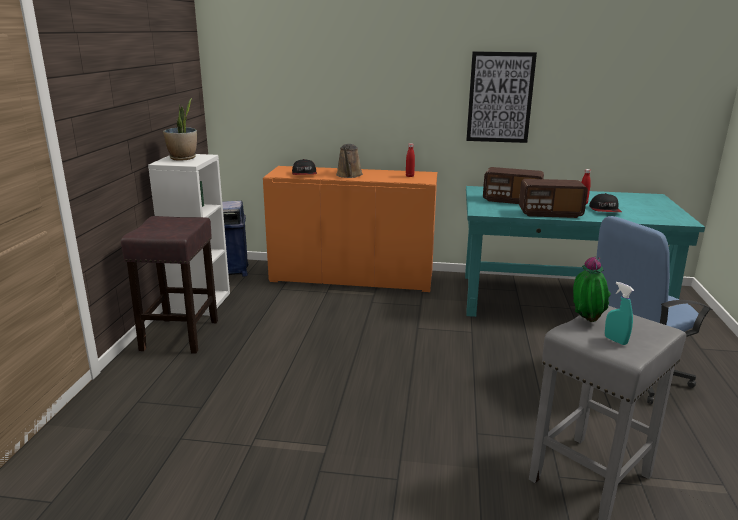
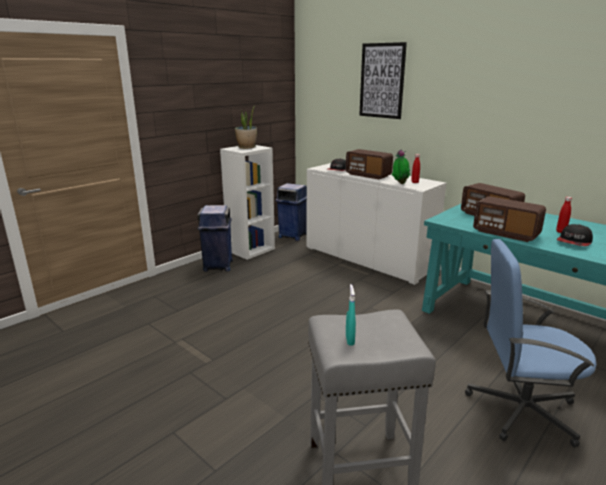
camera: 35 degrees right, 0 degrees up
brown stool [121,216,218,354] -> blue trash can [197,205,233,271]
orange cabinet [263,166,437,292] -> white cabinet [306,163,446,285]
brown watering can [336,144,363,178] -> radio [346,149,393,179]
picture [466,51,537,143] -> picture moved to [359,42,407,119]
potted plant [573,257,611,322] -> potted plant moved to [392,149,410,184]

